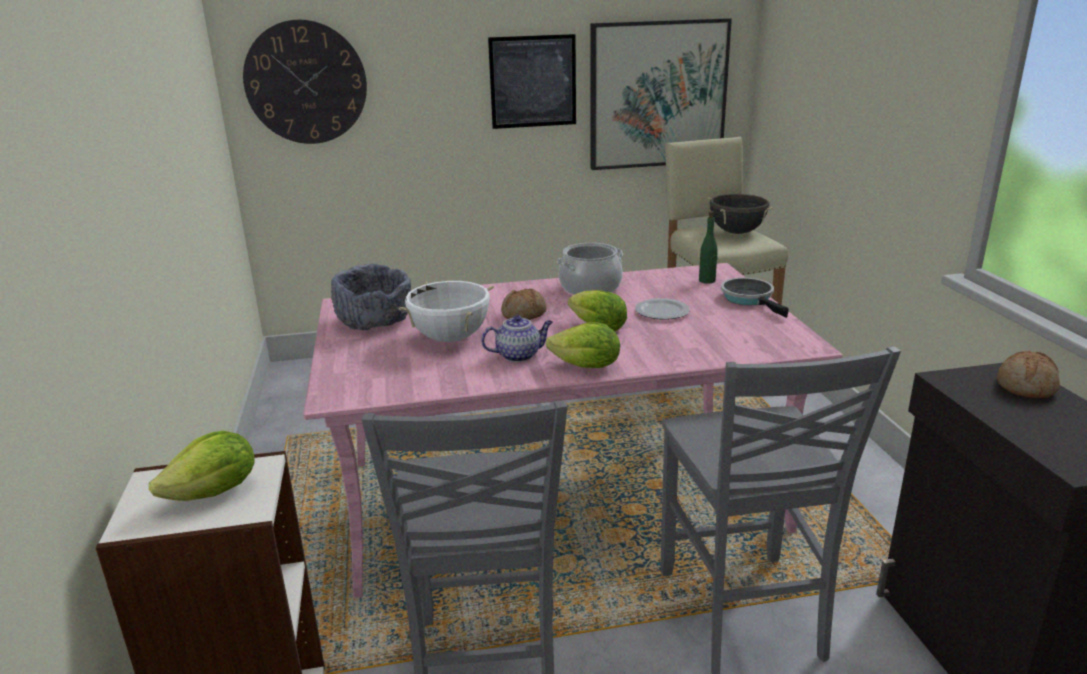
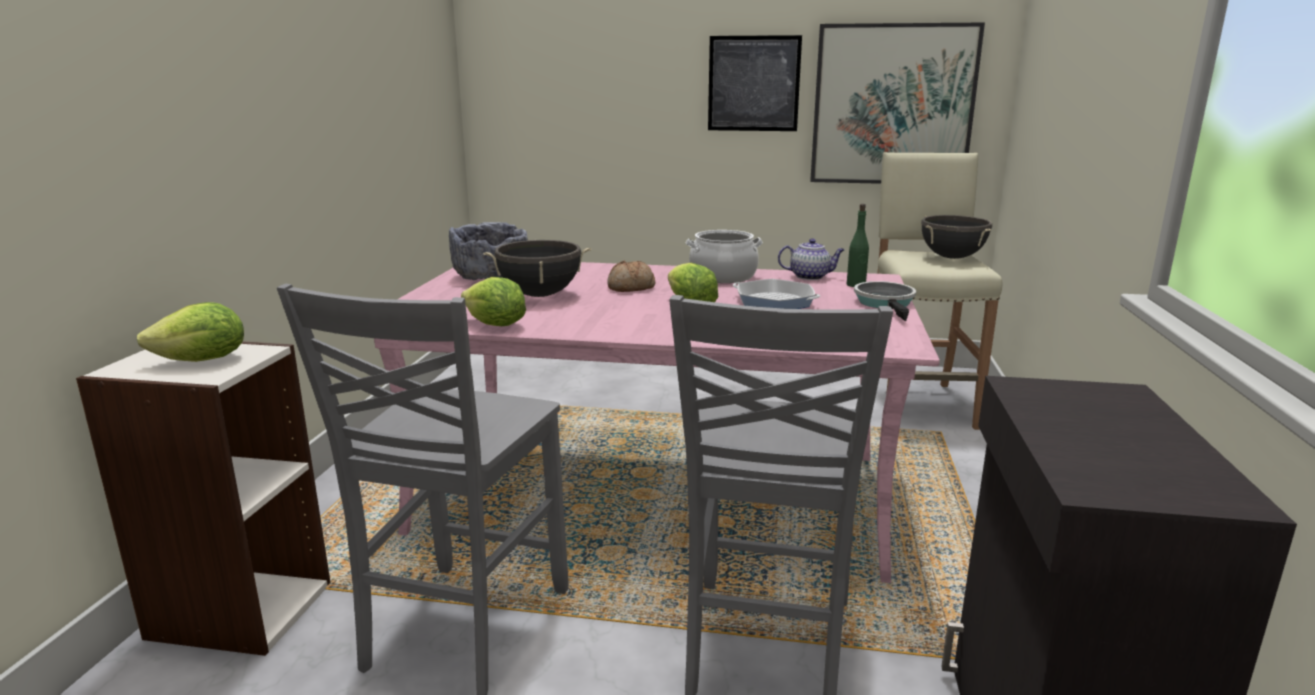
camera: 20 degrees right, 5 degrees down
wall clock [243,20,367,144] -> none
white cooking pot [398,281,494,342] -> black cooking pot [483,240,591,297]
teapot [481,315,553,362] -> teapot moved to [778,238,845,280]
lettuce [546,322,620,368] -> lettuce moved to [461,277,526,326]
plate [635,298,690,320] -> frying pan [733,279,820,309]
bread [997,350,1060,398] -> none

